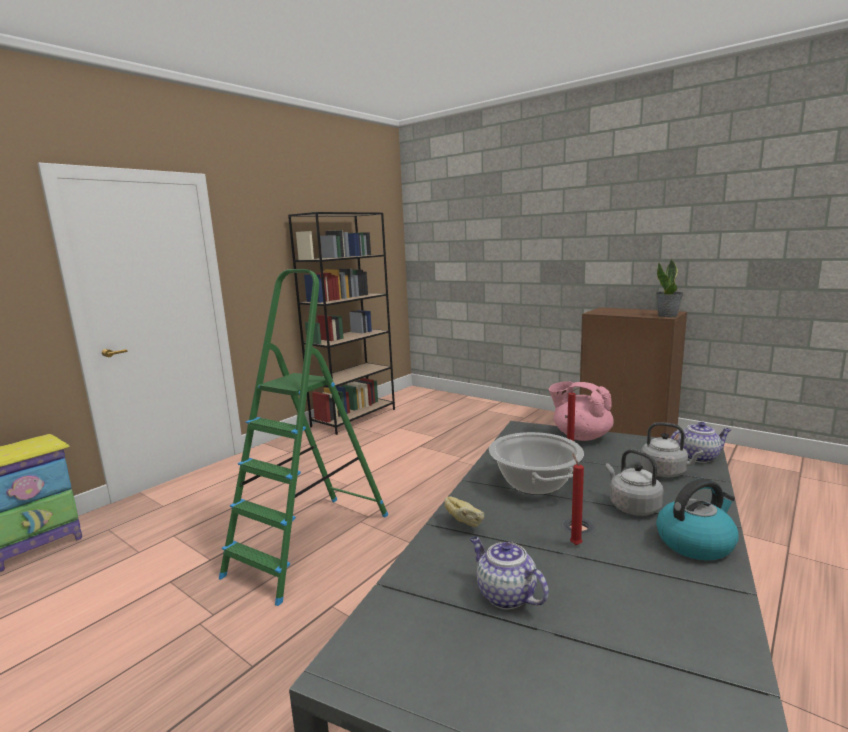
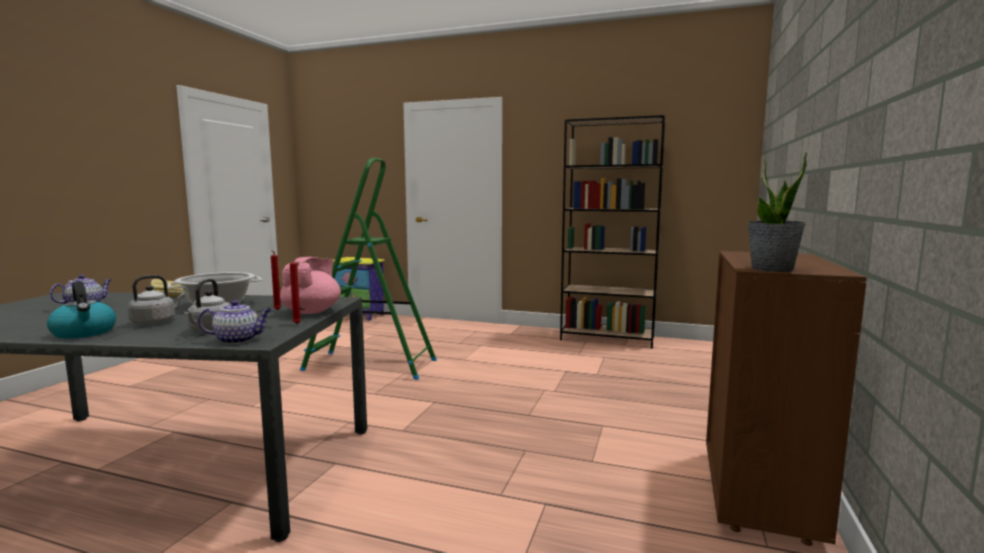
camera: 70 degrees right, 5 degrees down
red candle [570,453,584,545] -> red candle moved to [290,256,301,324]
teapot [670,422,731,463] -> teapot turned 75 degrees counterclockwise [198,300,272,344]

